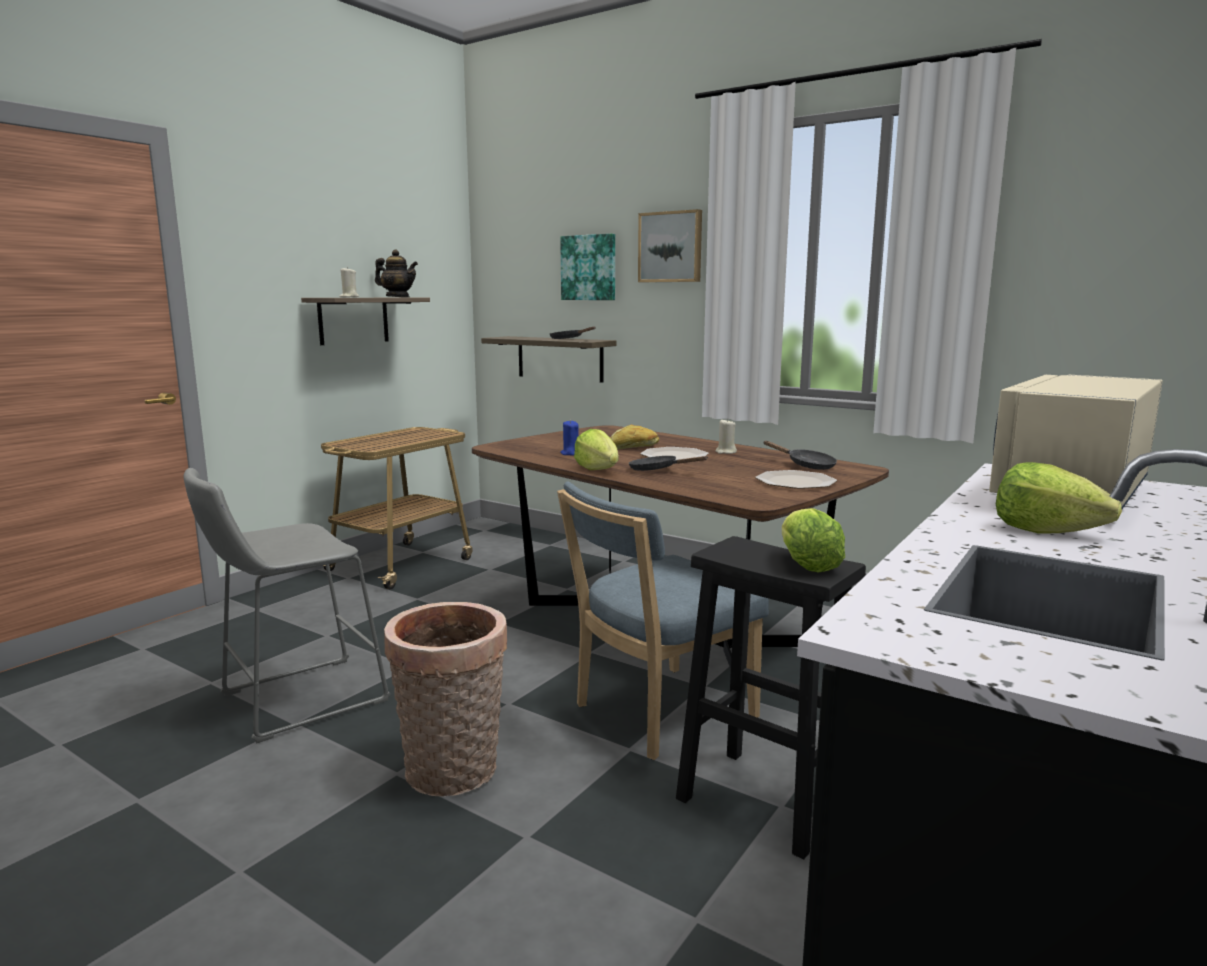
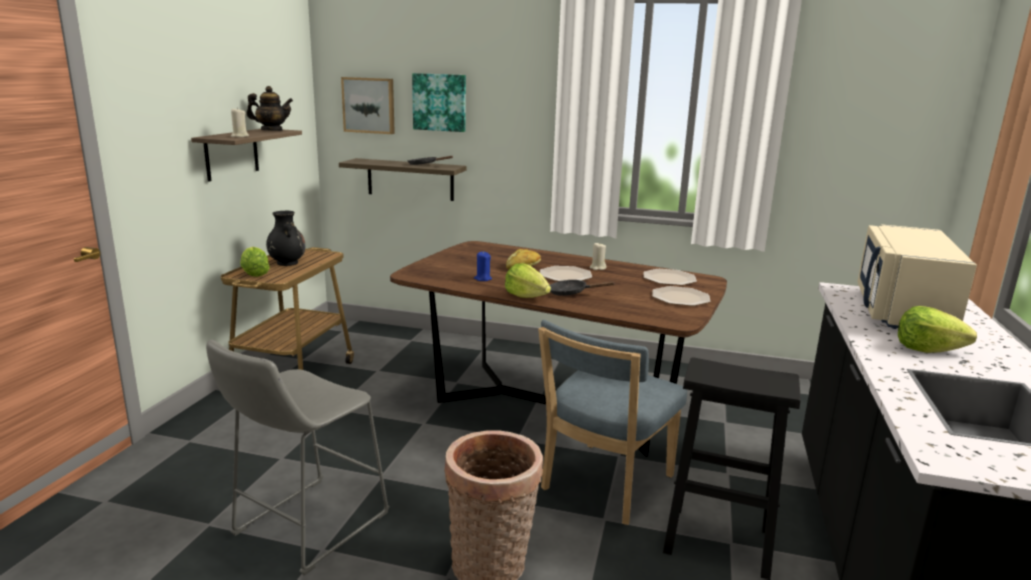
camera: 20 degrees left, 5 degrees up
picture [638,209,702,282] -> picture moved to [341,77,395,134]
black frying pan [763,441,837,470] -> plate [643,269,697,285]
lettuce [782,508,845,572] -> lettuce moved to [240,247,270,277]
none -> black vase [266,211,306,266]

